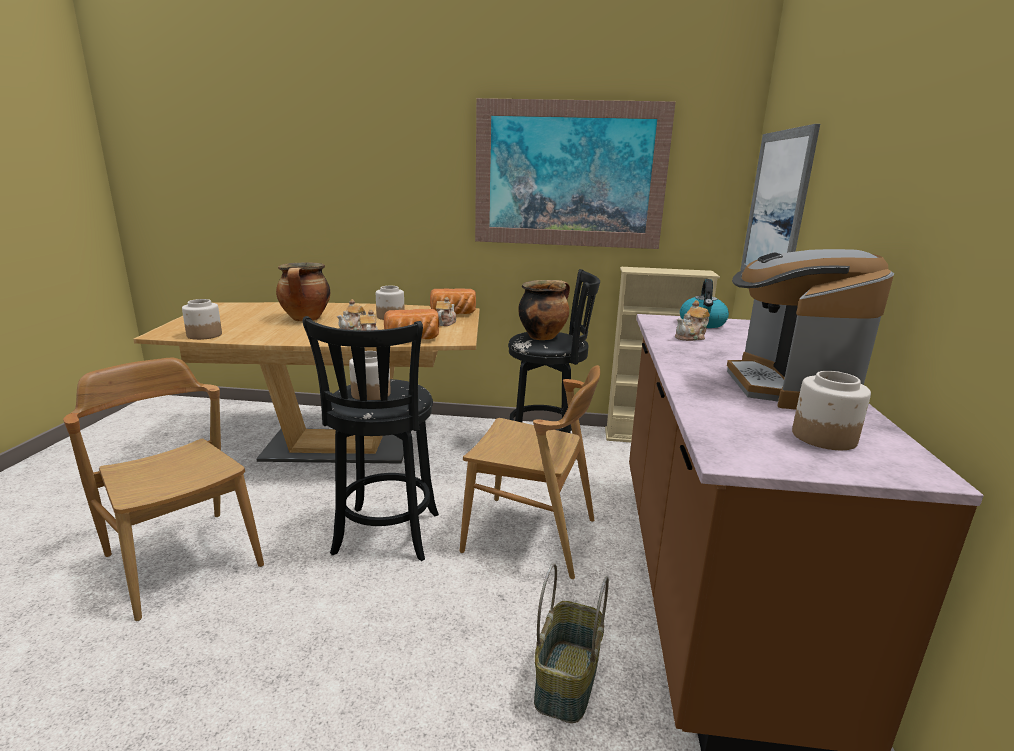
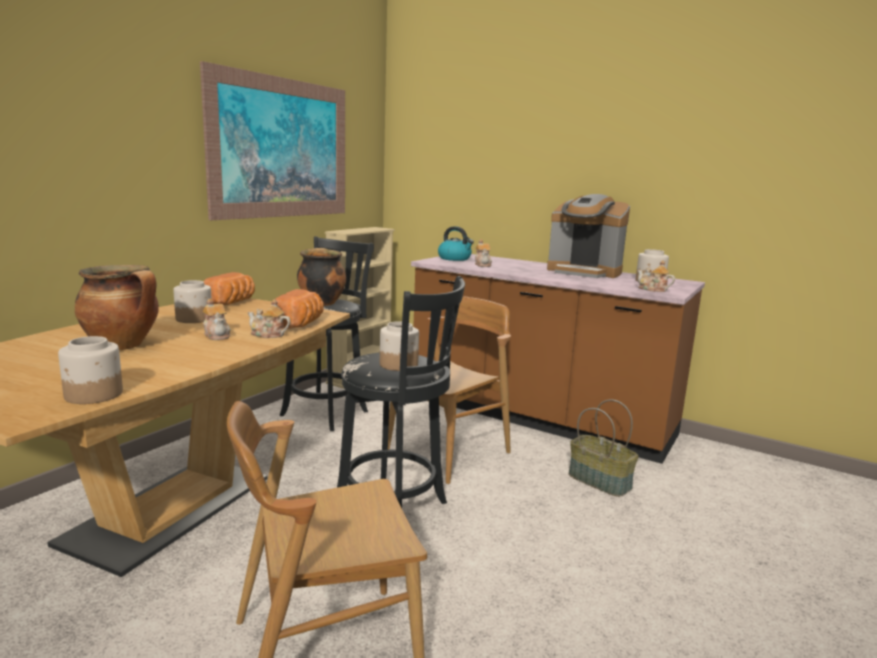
camera: 65 degrees left, 5 degrees down
teapot [436,297,456,326] -> teapot moved to [637,260,675,292]
picture [741,124,820,270] -> none

